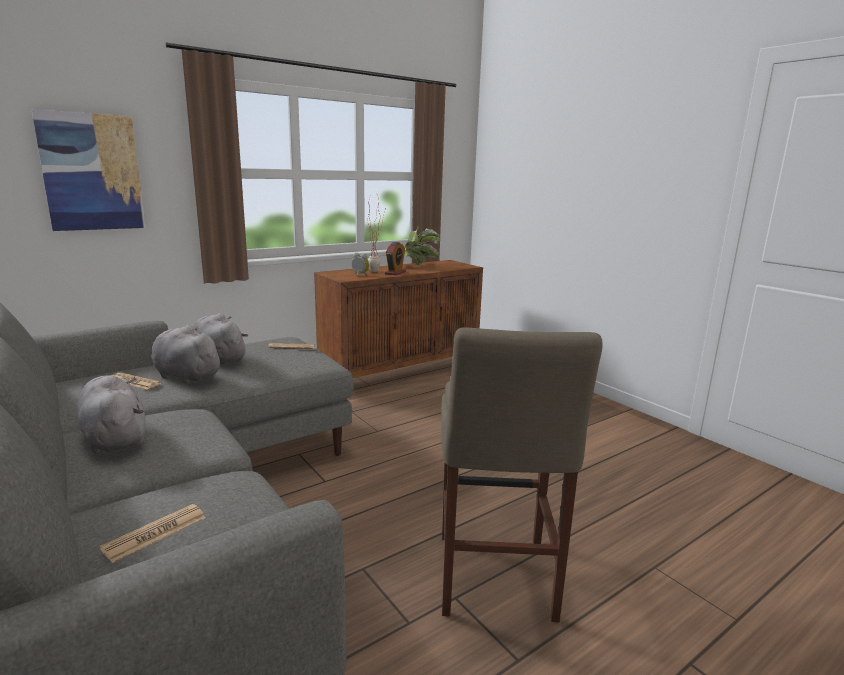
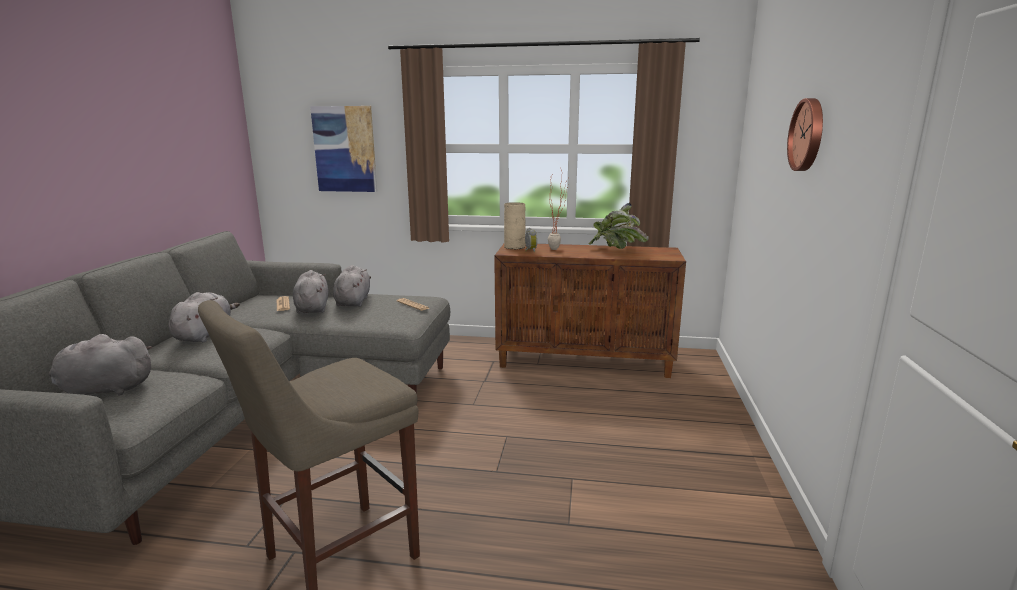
camera: 45 degrees right, 0 degrees up
newspaper [100,504,206,563] -> grey plush toy [49,334,153,395]
alarm clock [385,242,406,275] -> none
none -> beige vase [504,202,525,249]
none -> wall clock [787,98,823,171]

